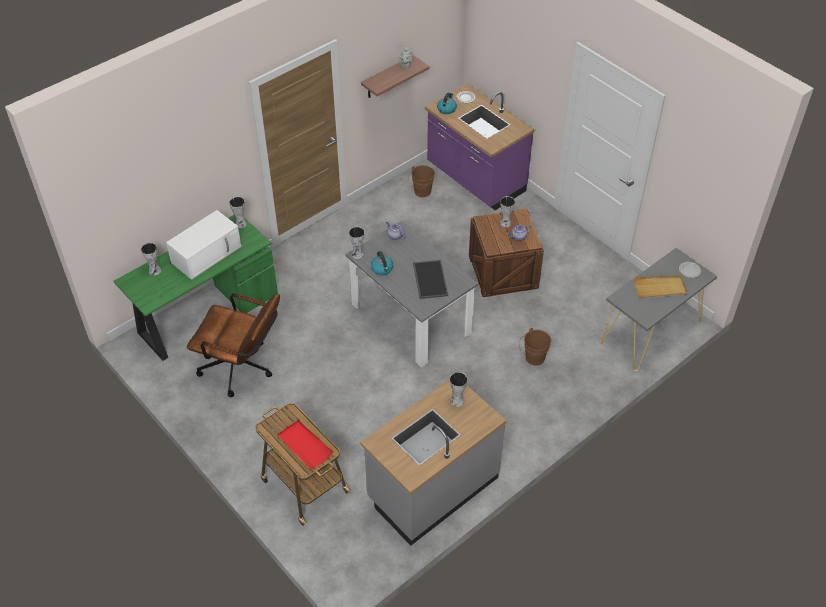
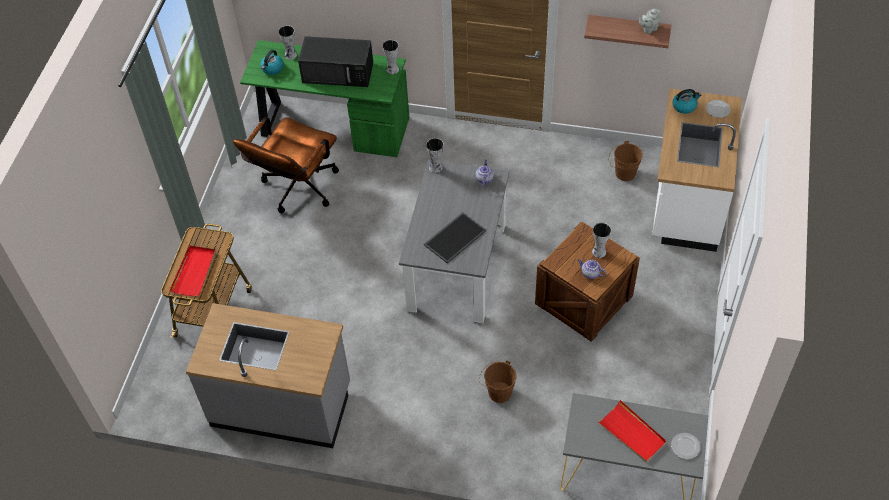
camera: 55 degrees right, 5 degrees up
white microwave [166,210,241,280] -> black microwave [298,36,373,87]
brown office chair [187,293,280,397] -> brown office chair turned 45 degrees clockwise [233,117,339,213]
kettle [371,251,393,275] -> kettle moved to [260,50,284,75]
purple counter [425,84,534,210] -> white counter [652,89,742,252]
vase [450,372,468,407] -> none
beige tray [634,275,688,298] -> red tray [598,400,667,462]

